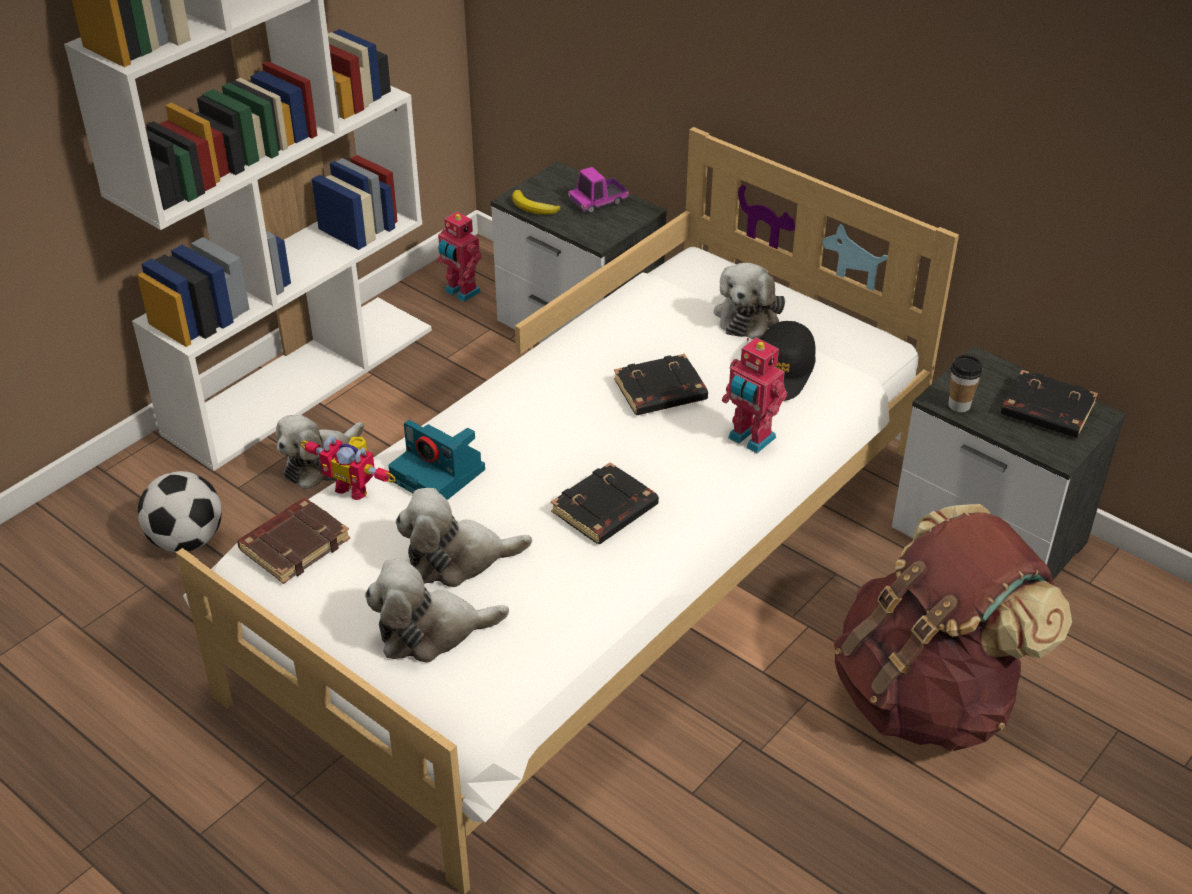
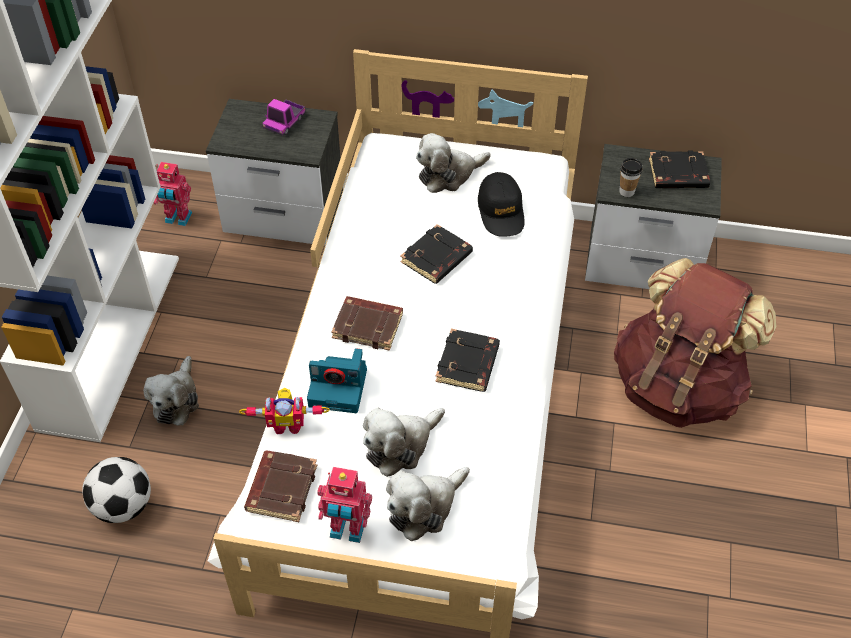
camera: 30 degrees left, 10 degrees up
banana [512,190,561,215] -> none
plush toy [714,263,785,339] -> plush toy turned 75 degrees clockwise [416,133,491,193]
toy robot [722,338,787,453] -> toy robot moved to [317,467,372,543]
none -> brown book [331,296,403,351]

